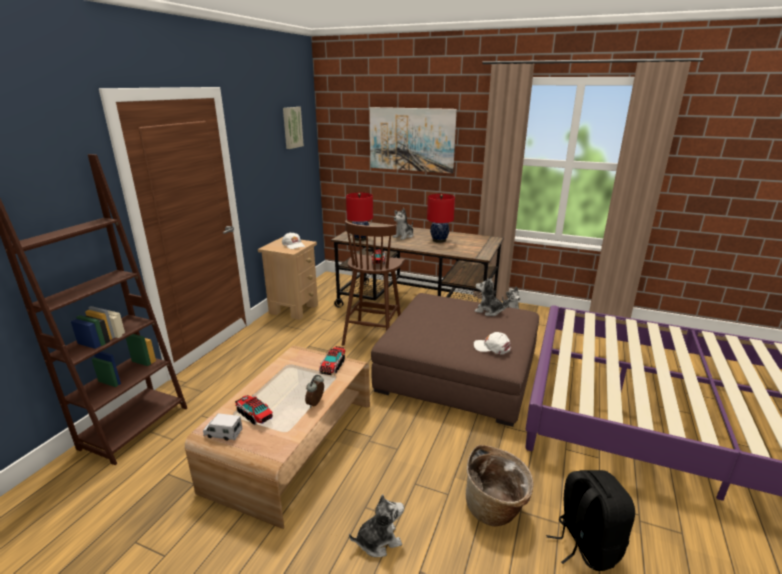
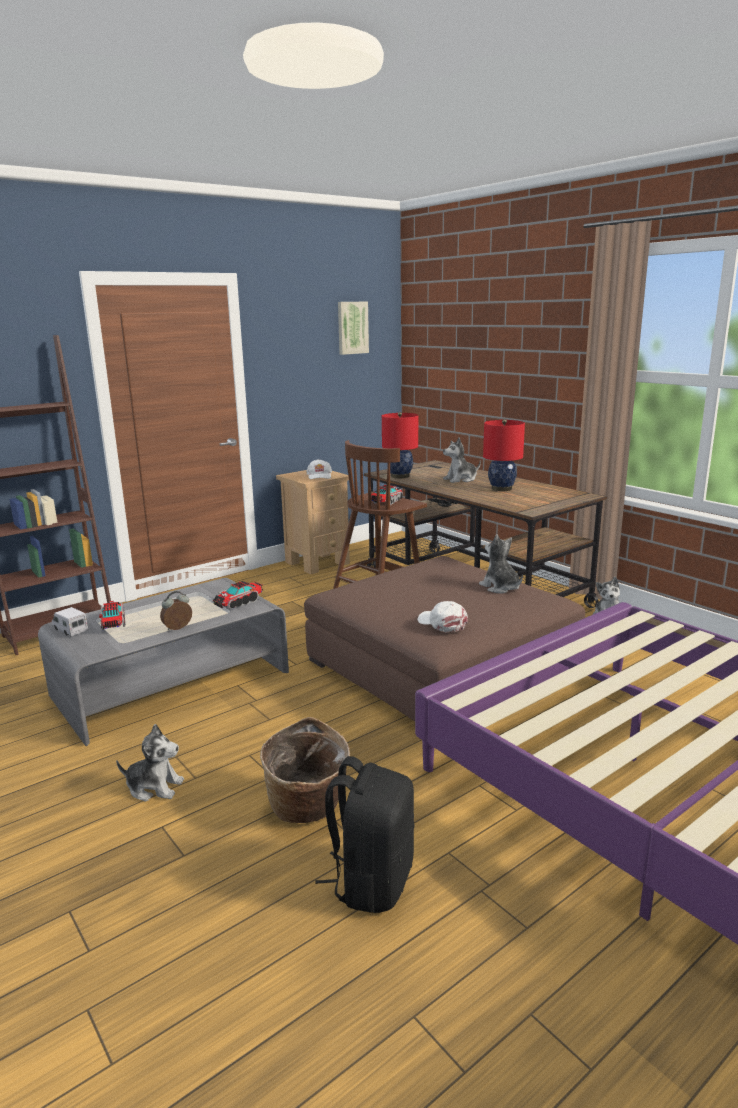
camera: 30 degrees right, 5 degrees down
brown coffee table [185,346,370,529] -> grey coffee table [38,578,289,746]
picture [369,107,457,173] -> none

